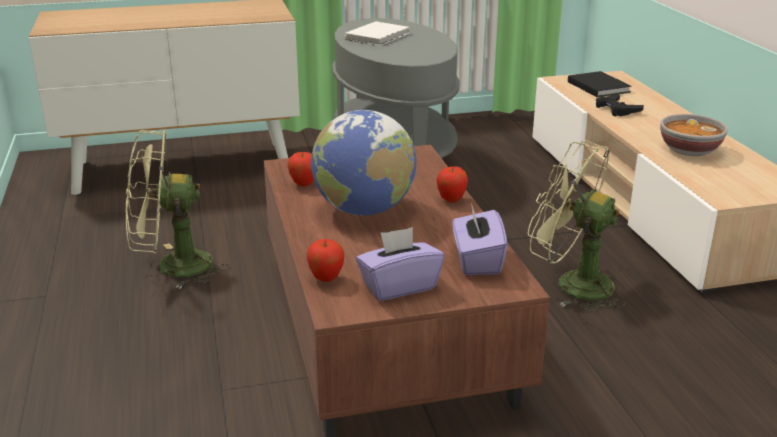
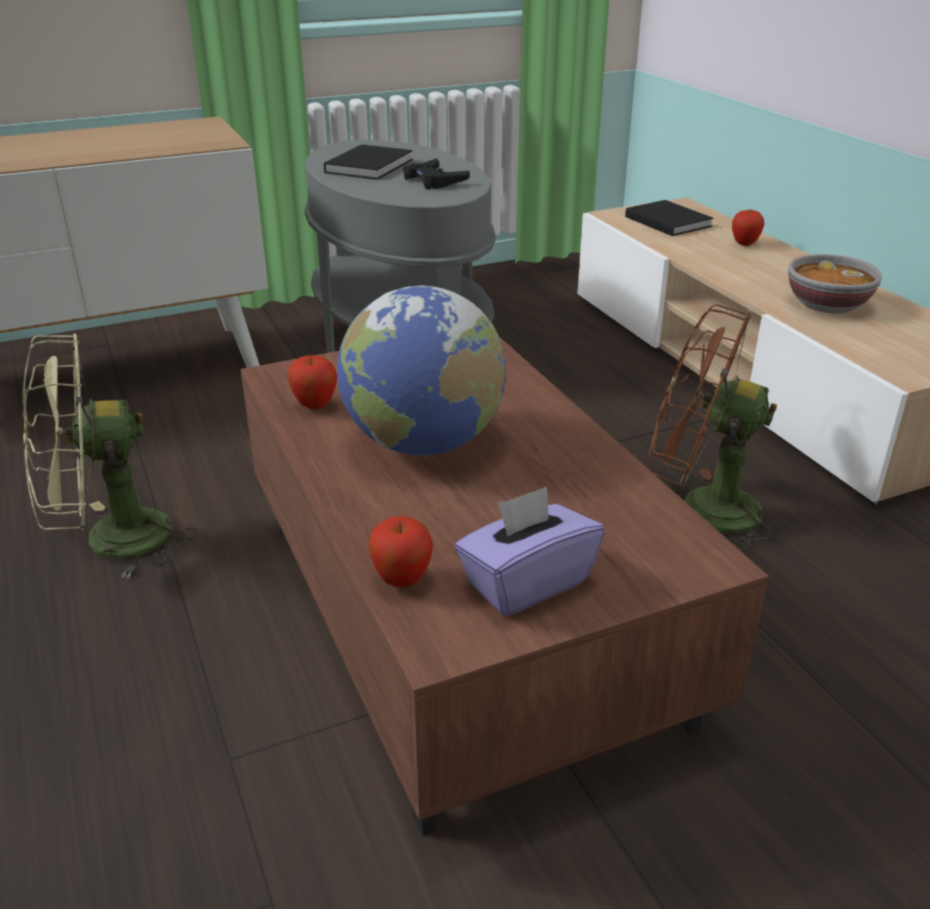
camera: 10 degrees left, 5 degrees up
white book [345,21,409,46] -> black book [324,144,413,180]
apple [436,166,468,203] -> apple moved to [732,209,764,246]
purple tissue box [452,203,507,275] -> none
green fan [528,140,625,312] -> brown fan [648,304,784,551]
black game controller [596,93,644,117] -> black game controller moved to [403,158,469,190]

